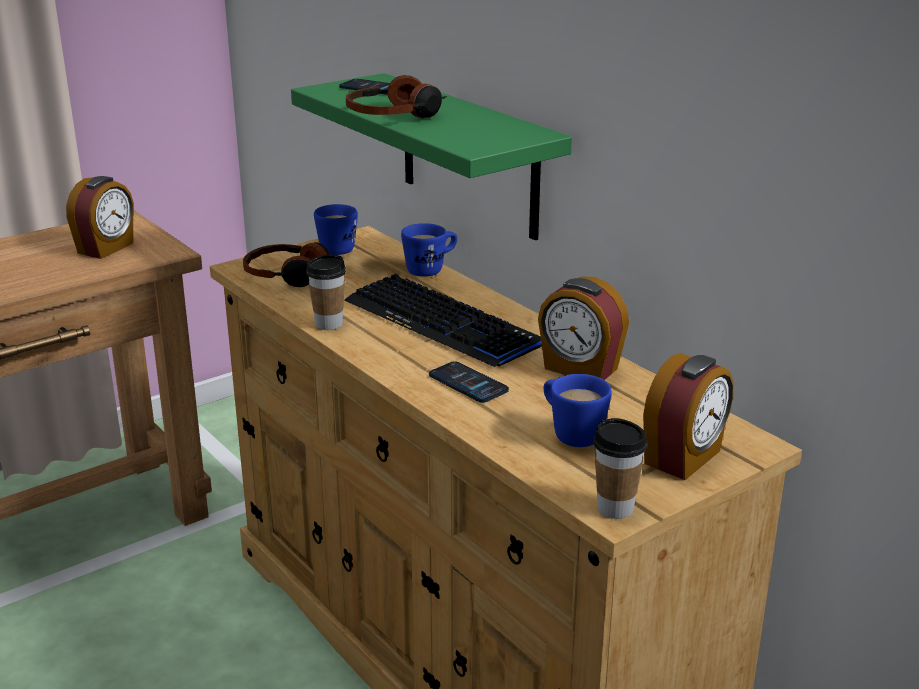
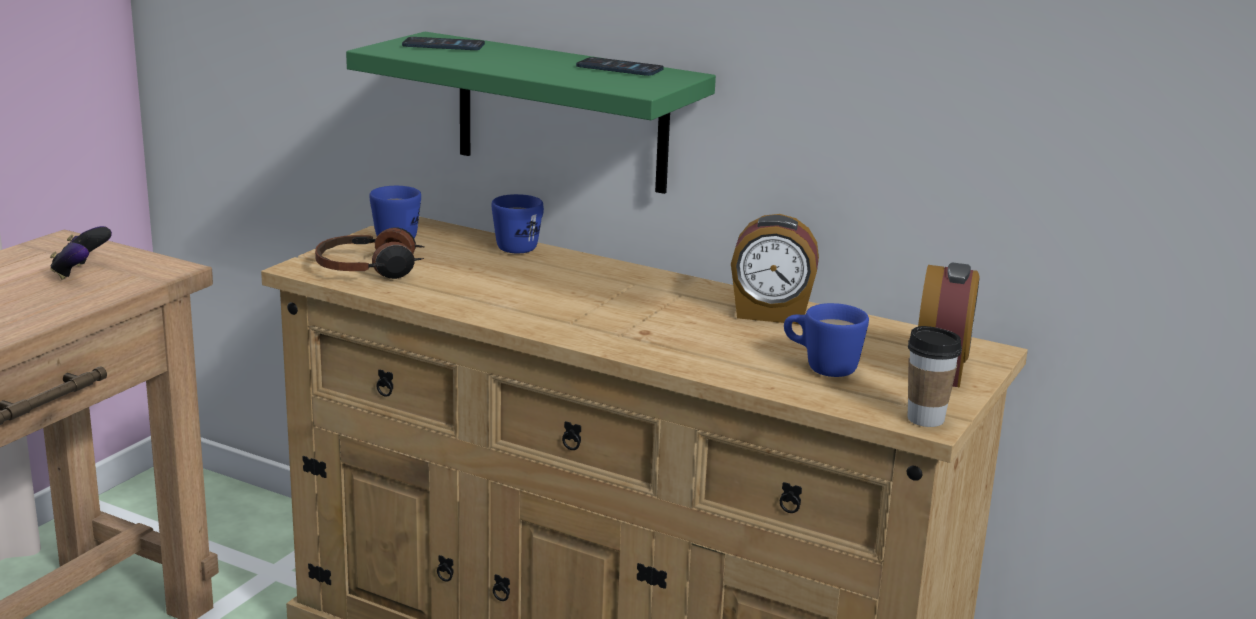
camera: 25 degrees left, 5 degrees down
alarm clock [66,176,134,259] -> game controller [50,226,112,279]
cup [306,254,346,330] -> none
keyboard [344,274,542,367] -> none
headphones [346,75,447,118] -> none
phone [429,361,509,403] -> phone moved to [576,57,664,76]

